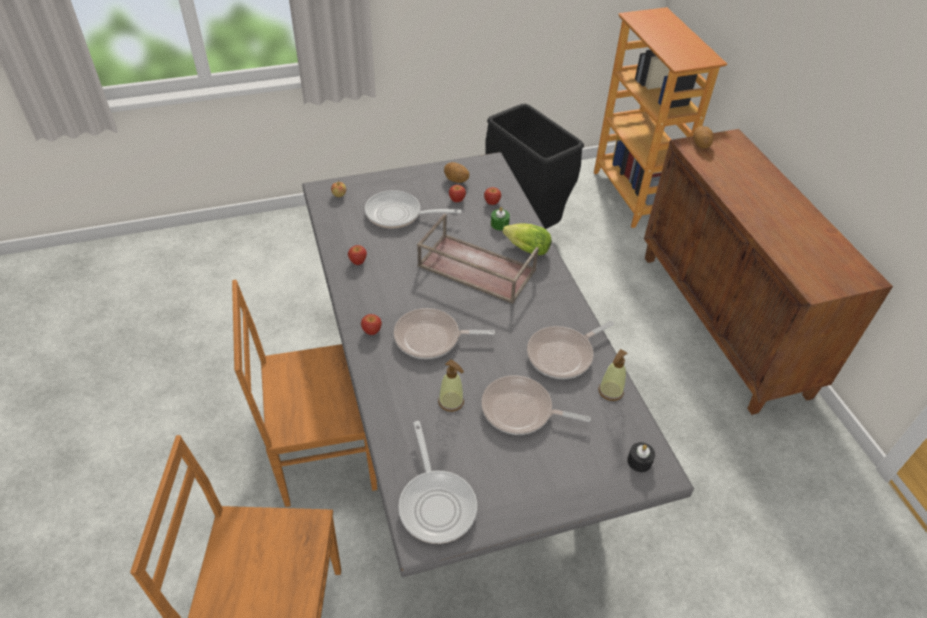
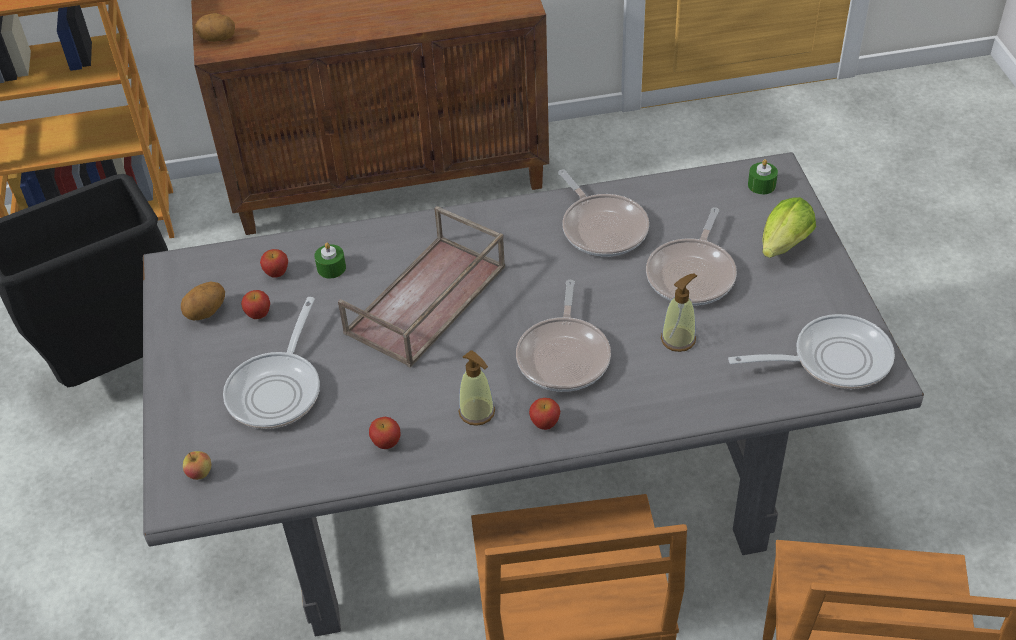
camera: 80 degrees left, 0 degrees up
lettuce [502,224,551,255] -> lettuce moved to [762,197,816,258]
soap dispenser [598,349,628,401] -> soap dispenser moved to [459,350,495,426]
black candle [627,442,655,472] -> green candle [748,159,778,195]

